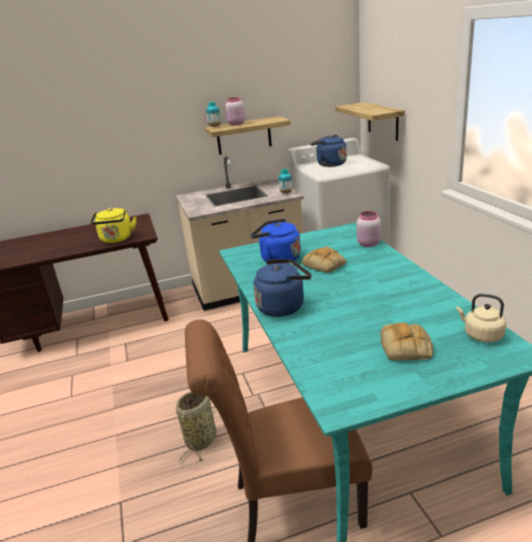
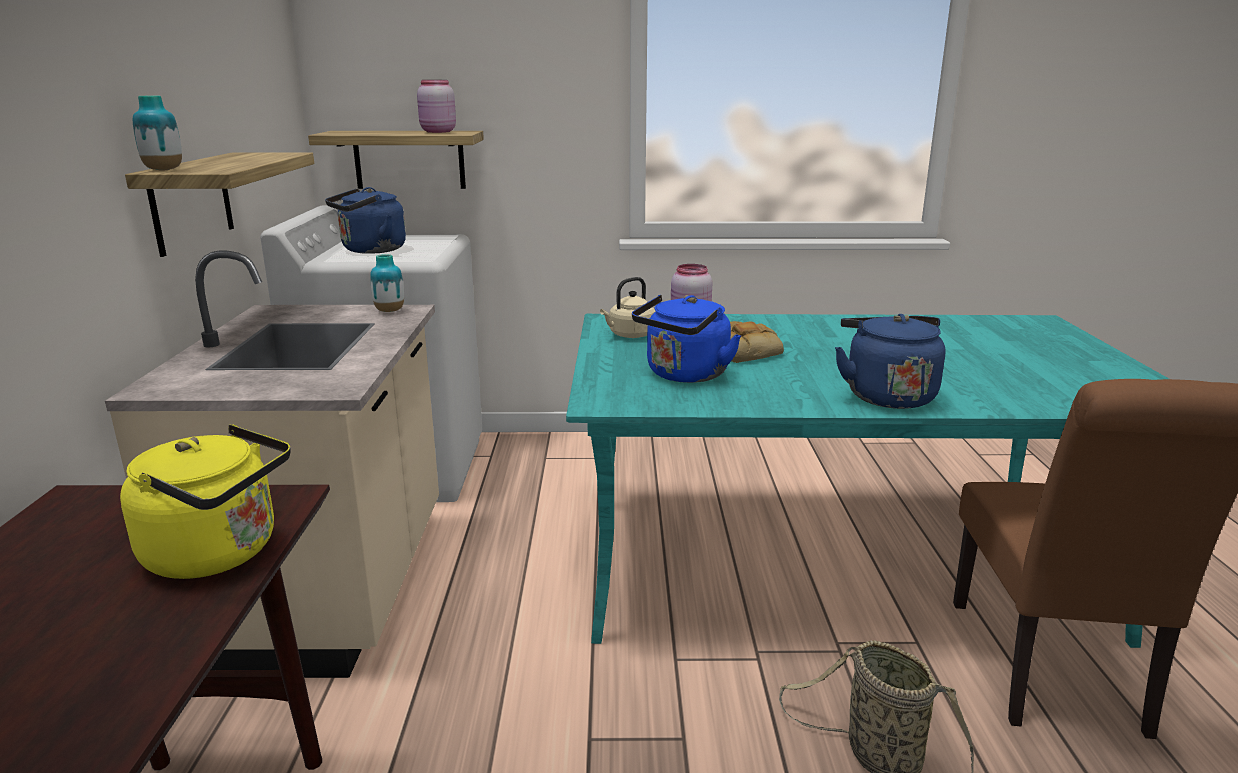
camera: 75 degrees left, 5 degrees down
pink jar [225,97,245,125] -> pink jar moved to [417,80,456,133]
bread [380,323,433,361] -> none
beige kettle [456,294,506,342] -> beige kettle moved to [600,277,656,338]

